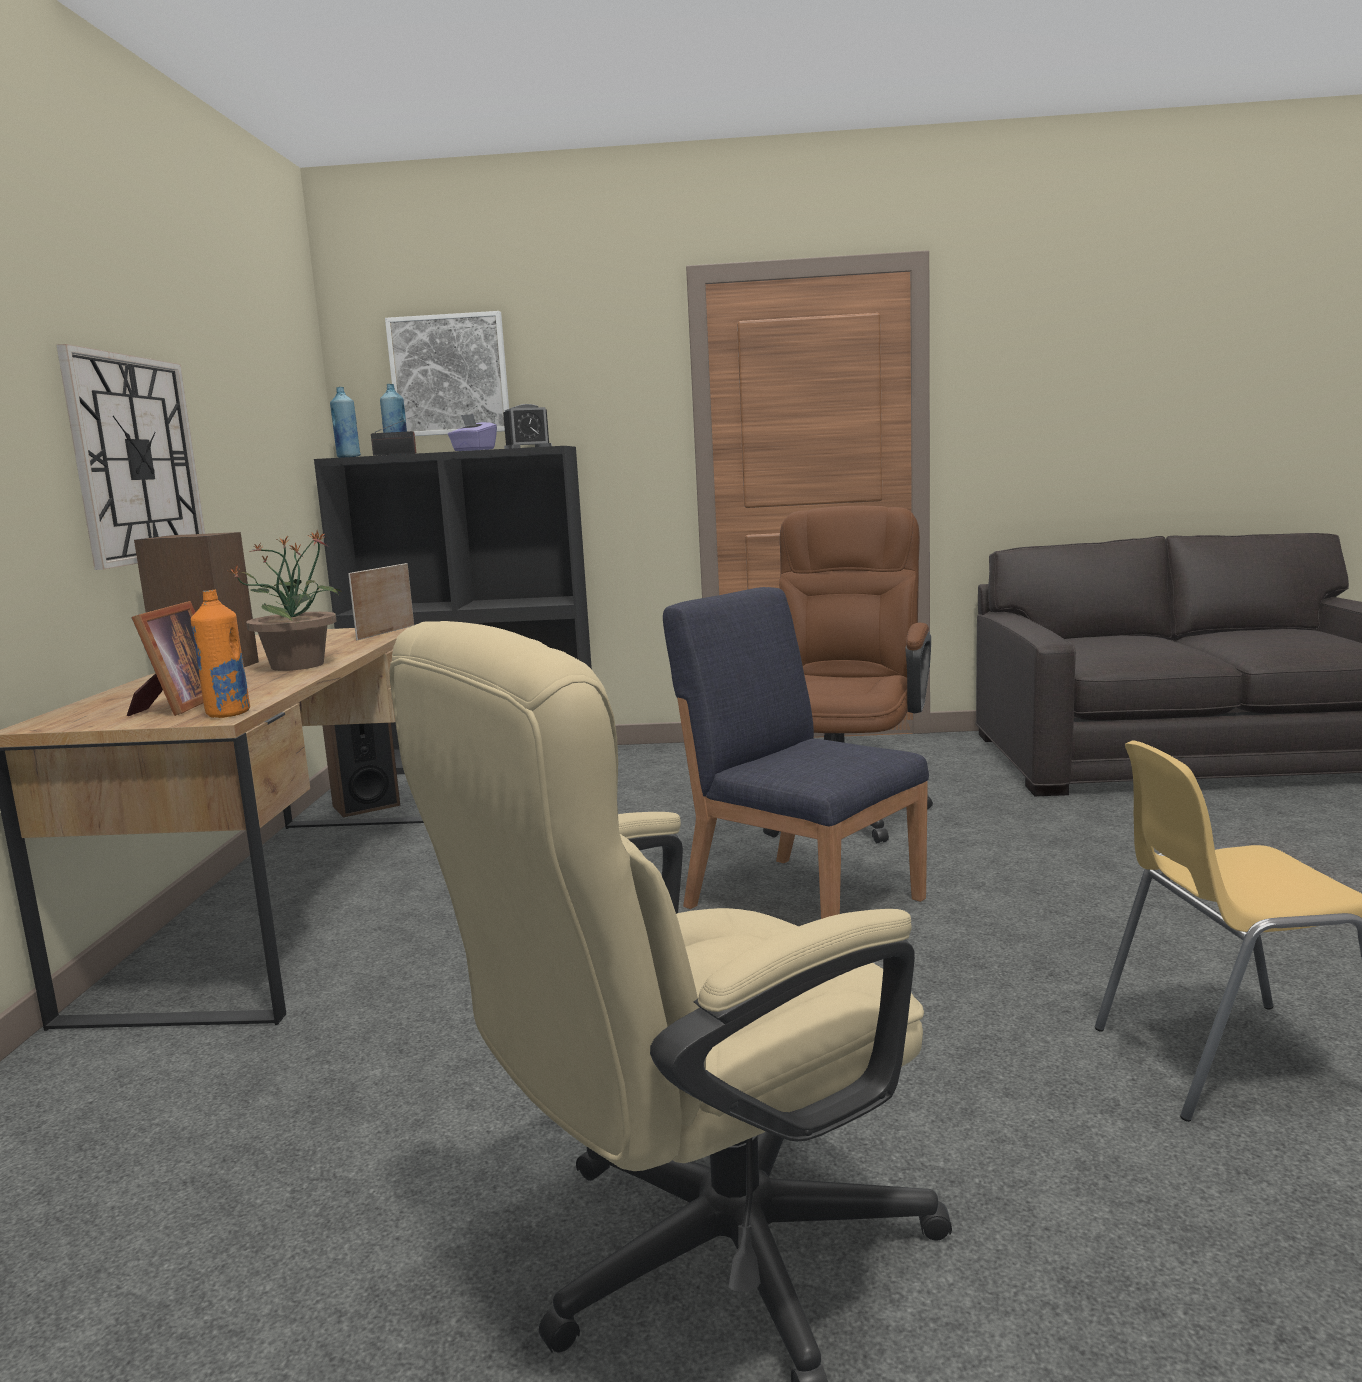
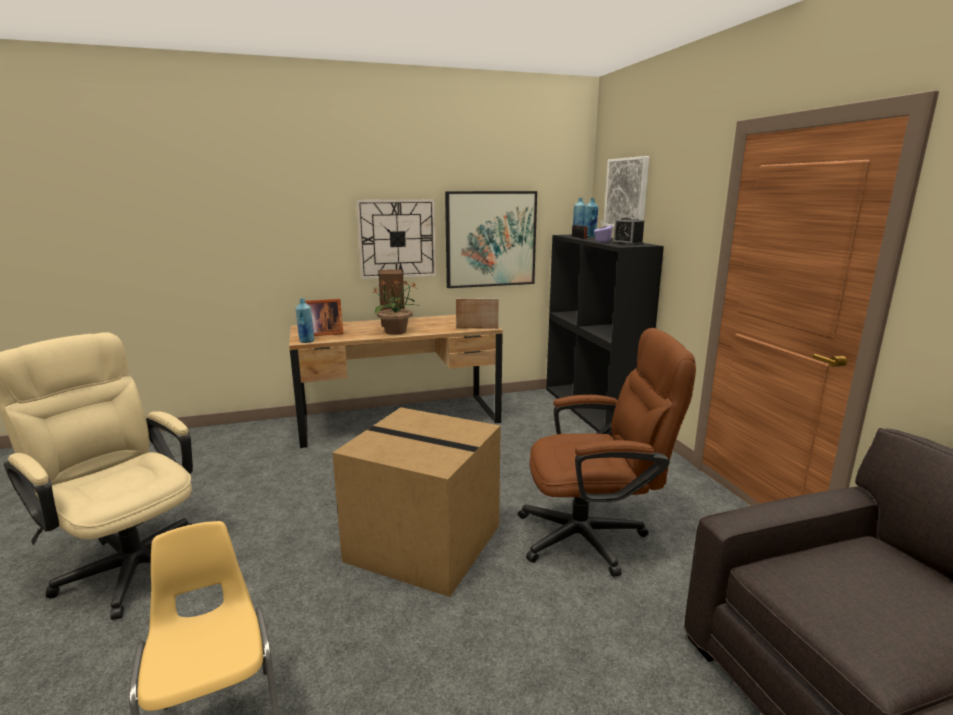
camera: 70 degrees right, 5 degrees up
orange bottle [191,590,250,718] -> blue bottle [296,298,314,343]
speaker [322,723,400,817] -> none
blue chair [663,587,929,919] -> cardboard box [332,407,501,597]
none -> picture [445,191,537,288]

